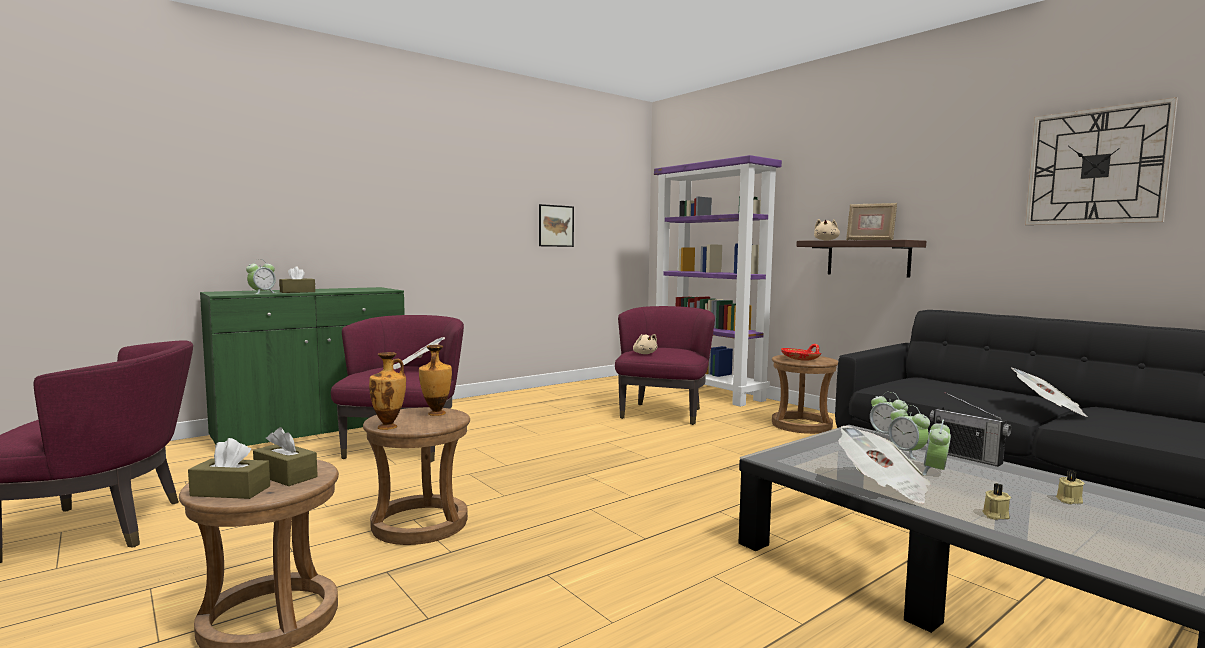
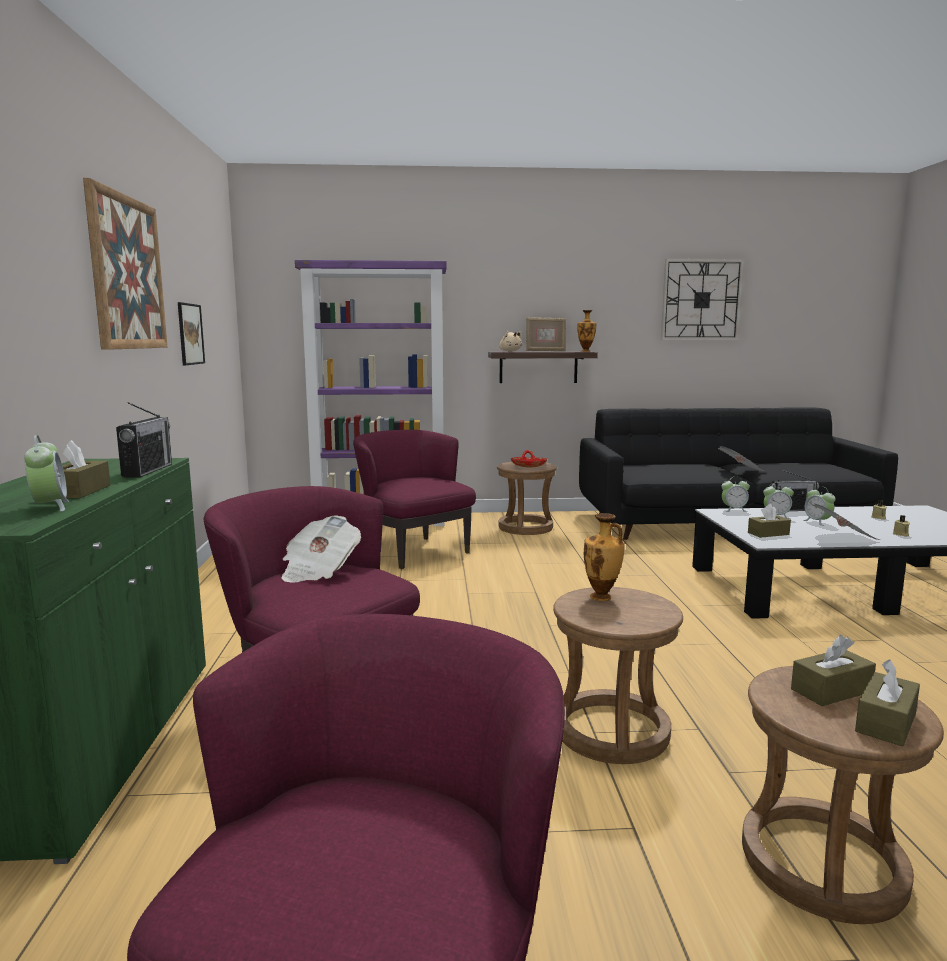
camera: 55 degrees left, 5 degrees up
vase [369,352,406,430] -> vase moved to [577,310,596,352]
beige plush toy [633,334,657,354] -> none
none -> picture [83,178,168,350]
none -> radio [116,402,172,478]
none -> brown tissue box [748,504,791,538]

